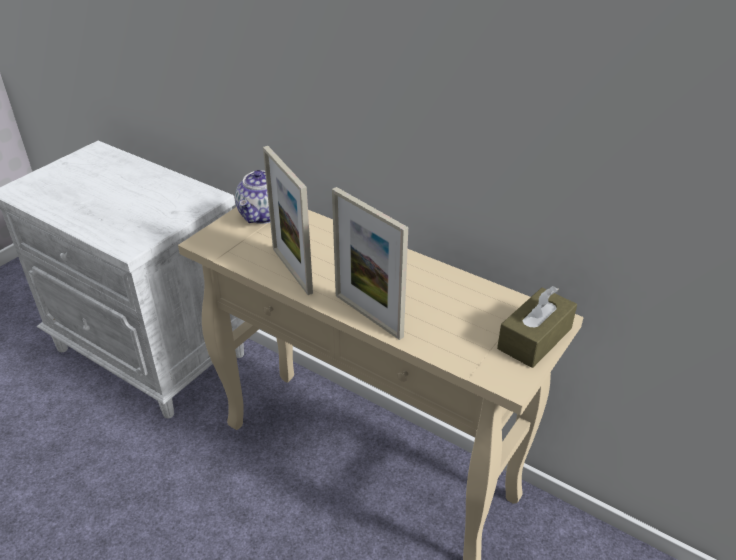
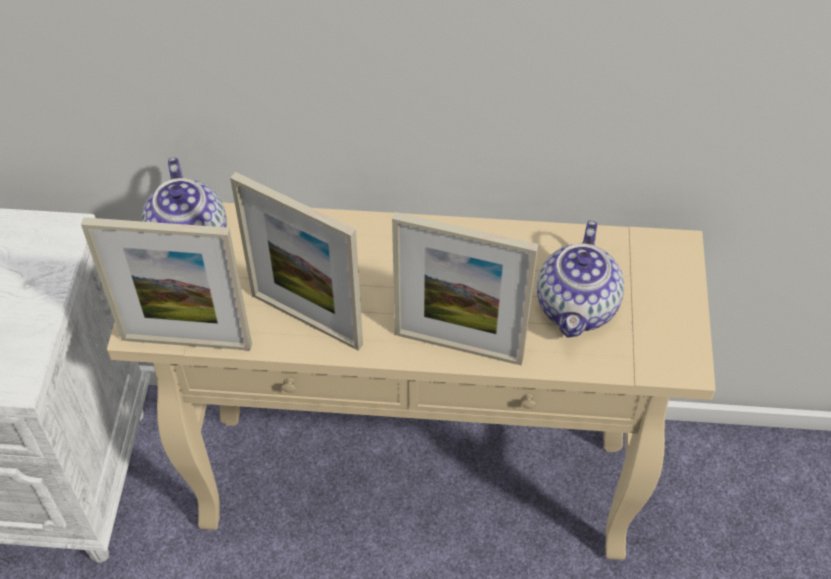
camera: 30 degrees left, 15 degrees up
brown tissue box [497,286,577,368] -> none
none -> picture frame [81,217,252,350]
none -> teapot [537,221,624,338]

